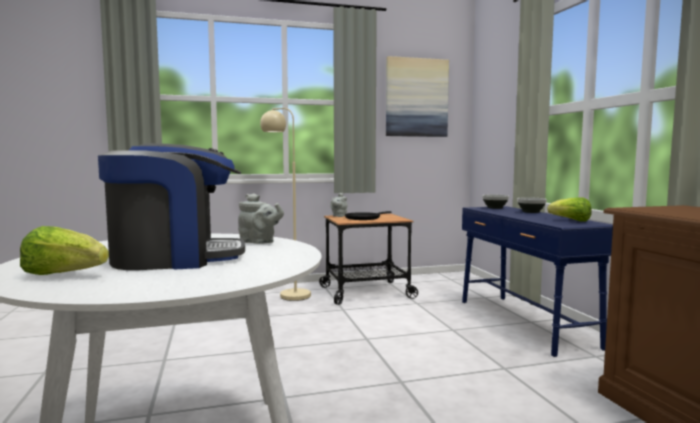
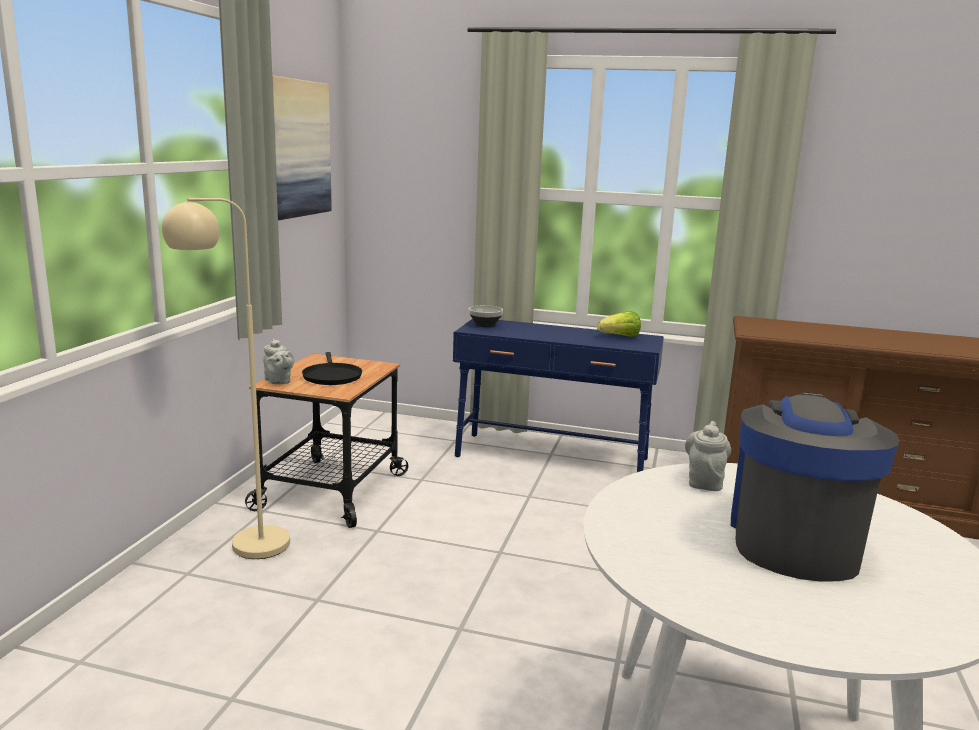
camera: 60 degrees left, 10 degrees up
lettuce [20,226,109,275] -> none
grey teapot [238,193,284,244] -> grey teapot turned 45 degrees counterclockwise [685,421,731,491]
bowl [517,197,547,213] -> none

